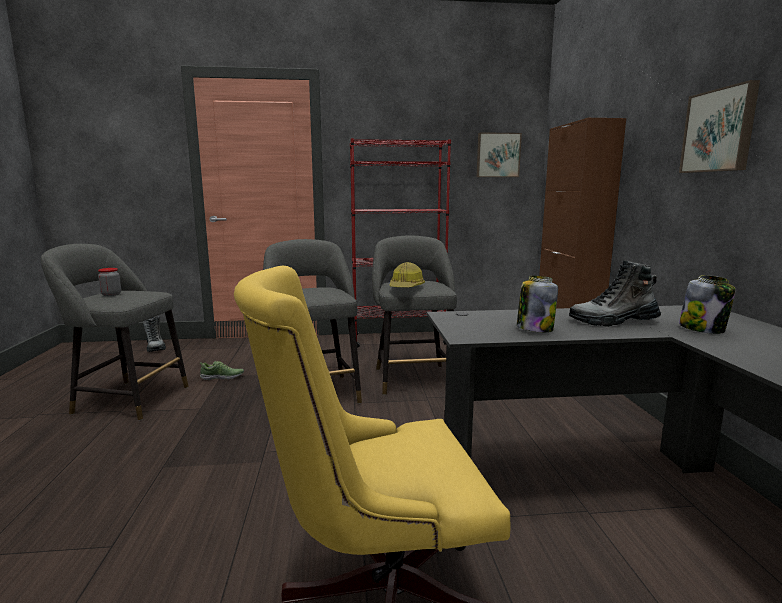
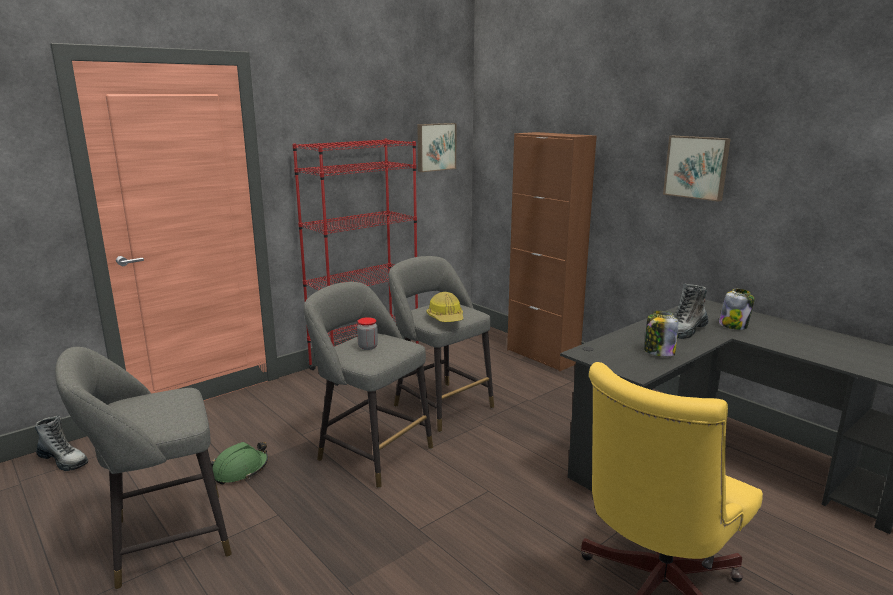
camera: 35 degrees left, 5 degrees up
jar [98,268,121,296] -> jar moved to [357,317,378,350]
shoe [199,361,244,380] -> green hard hat [211,442,268,484]

